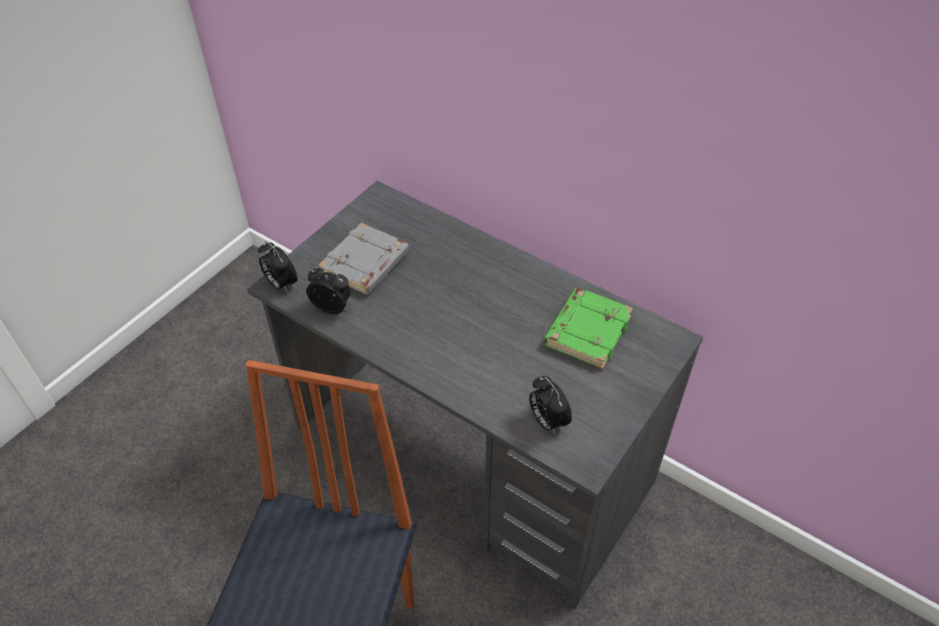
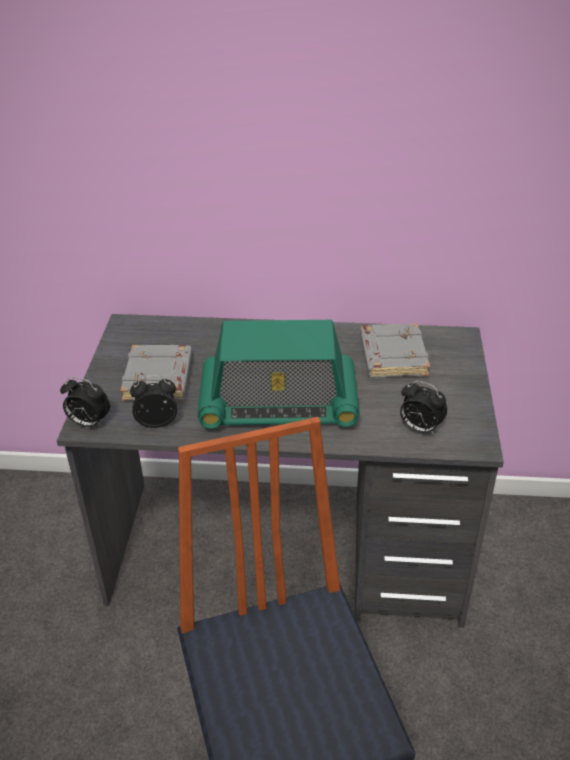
camera: 30 degrees left, 10 degrees down
green book [544,288,633,369] -> grey book [360,323,430,378]
none -> radio [197,320,360,429]

